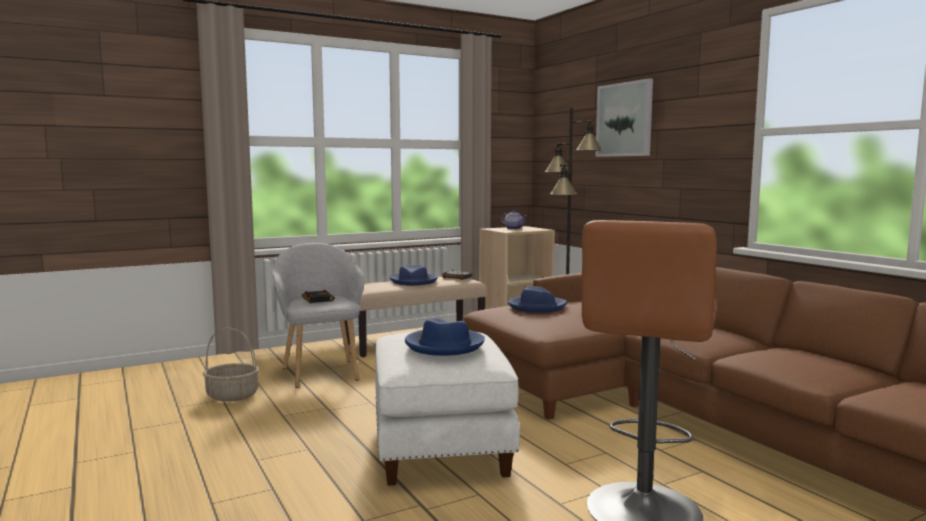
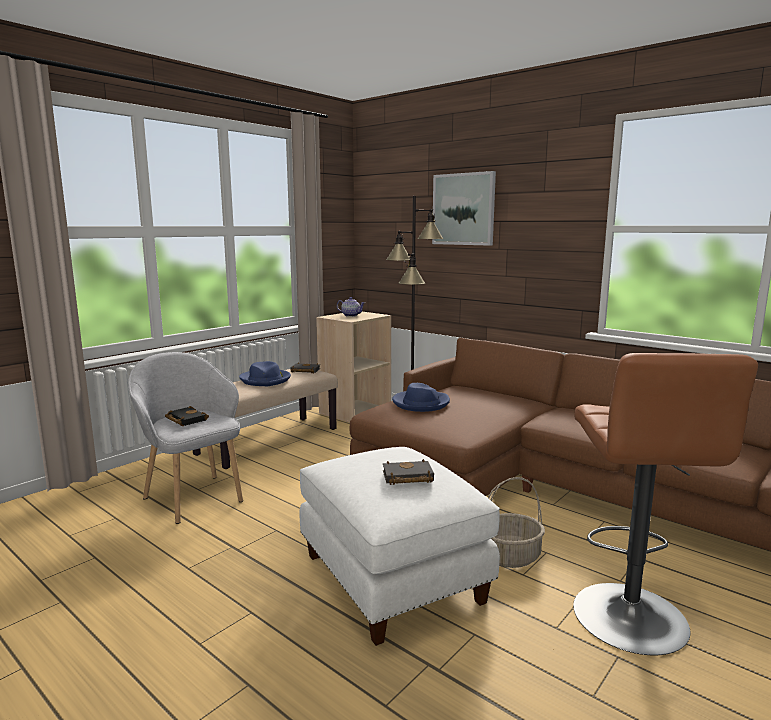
camera: 20 degrees left, 5 degrees up
basket [203,328,259,402] -> basket moved to [488,477,545,568]
blue hat [405,318,485,356] -> black book [383,459,434,485]

